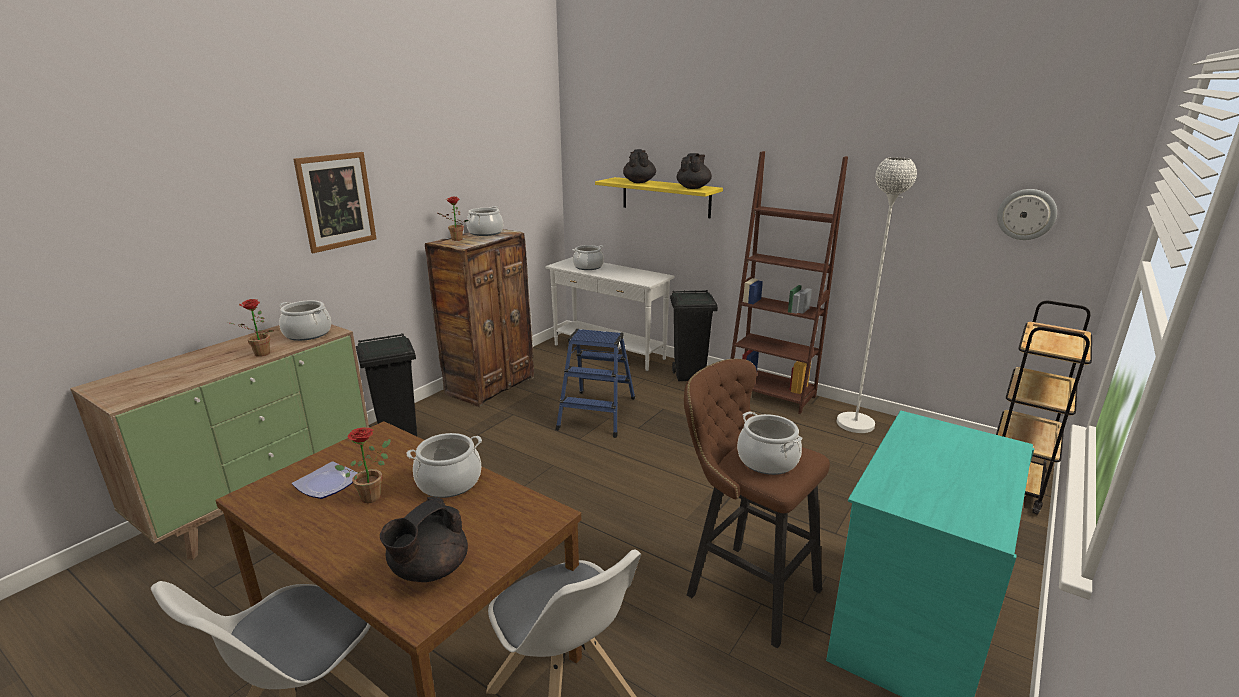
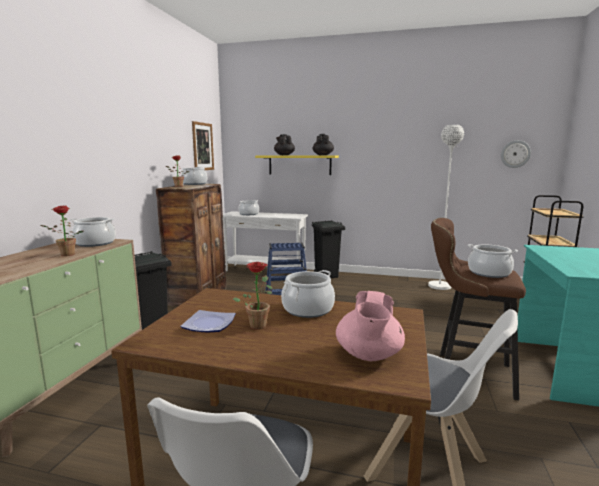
camera: 20 degrees left, 10 degrees down
picture [293,152,376,253] -> picture moved to [192,121,214,170]
black teapot [380,497,468,582] -> pink teapot [336,291,405,361]
brown bookcase [731,151,848,414] -> none

